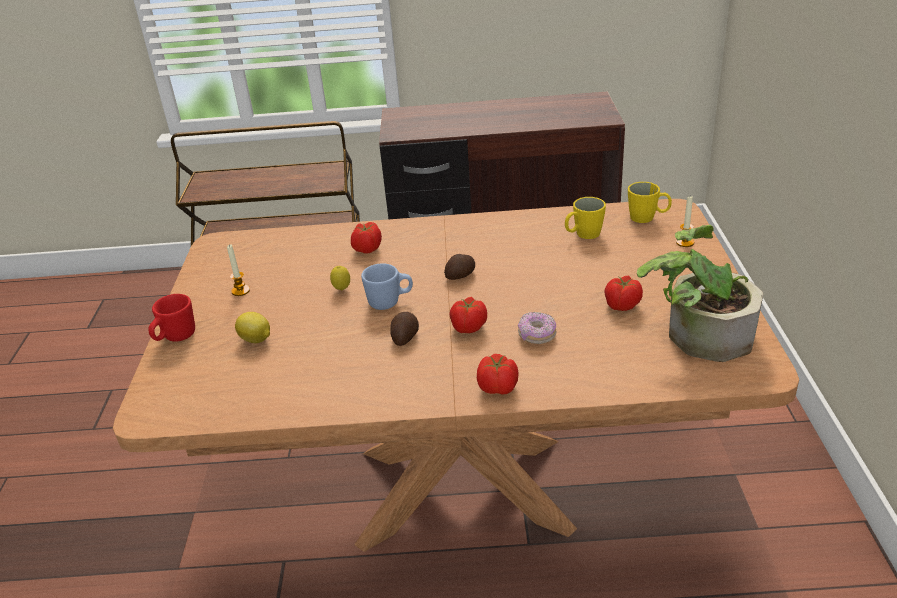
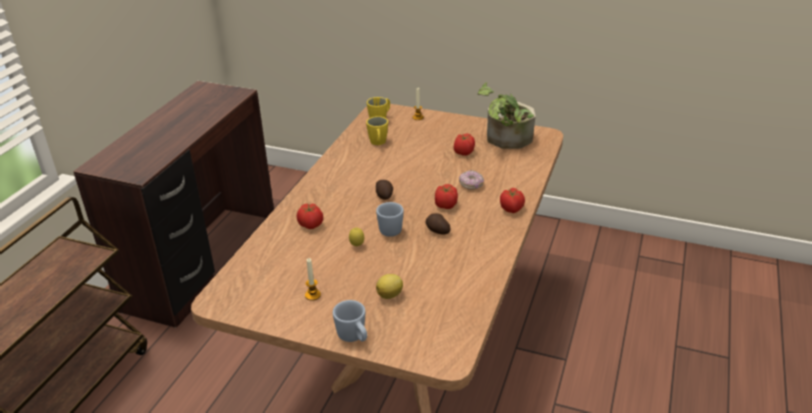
camera: 70 degrees left, 0 degrees up
red mug [148,294,195,342] -> blue mug [333,300,367,342]

